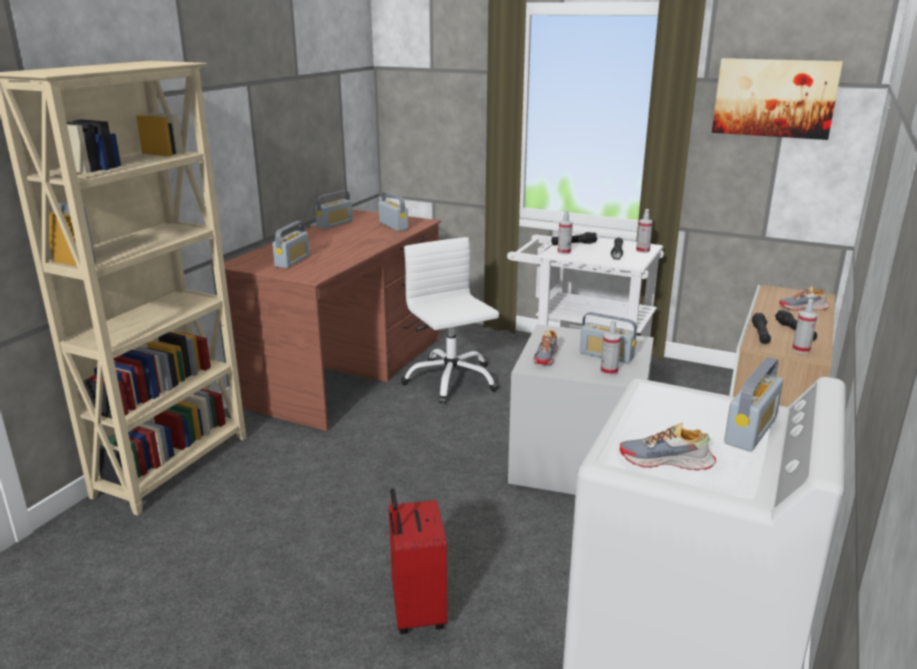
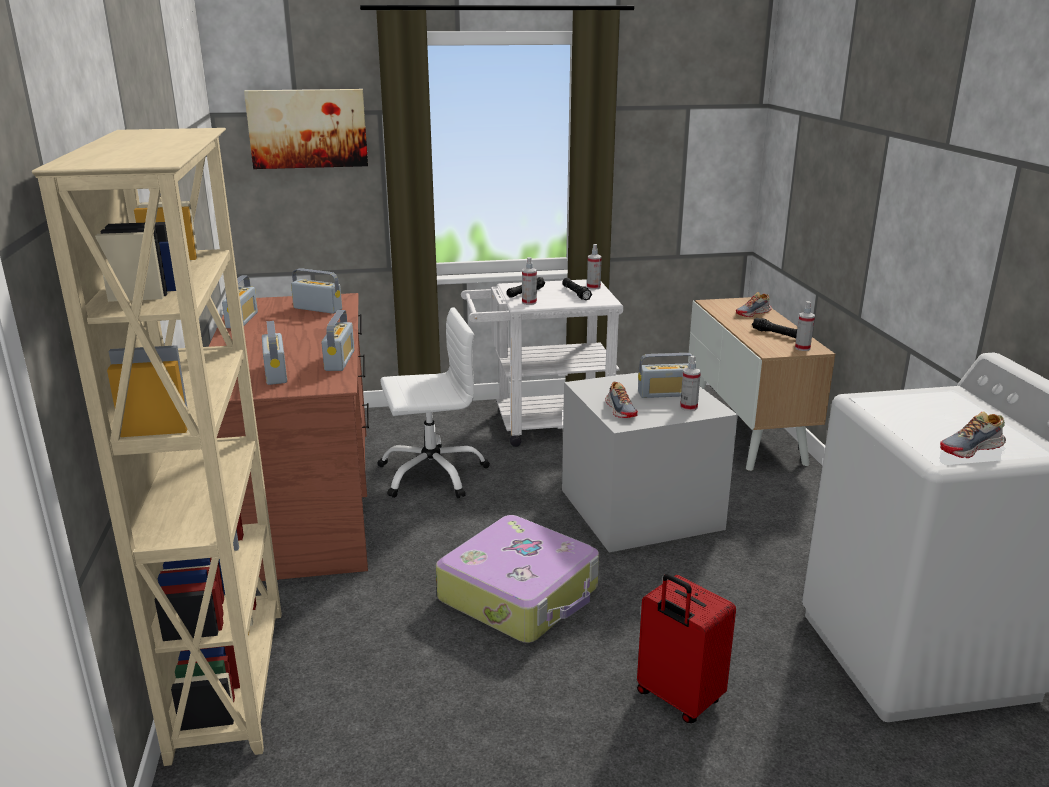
camera: 35 degrees left, 0 degrees up
white office chair [401,237,499,404] -> white office chair turned 135 degrees clockwise [378,307,490,498]
picture [712,58,843,140] -> picture moved to [244,89,368,169]
radio [724,357,783,451] -> radio moved to [322,310,355,371]
black flashlight [752,313,771,344] -> none
none -> suitcase [436,515,599,643]

